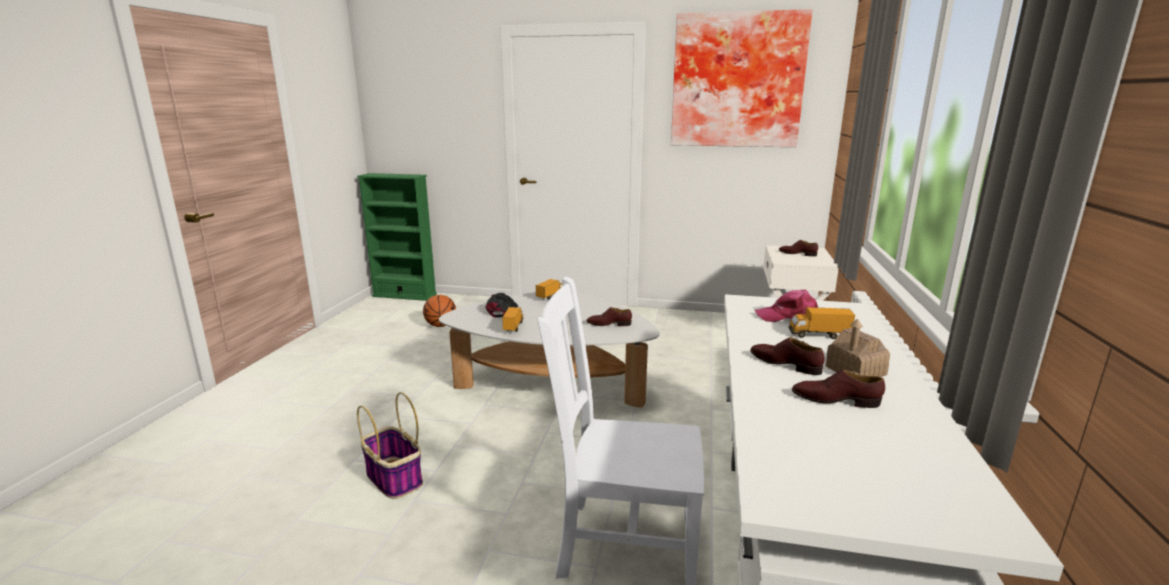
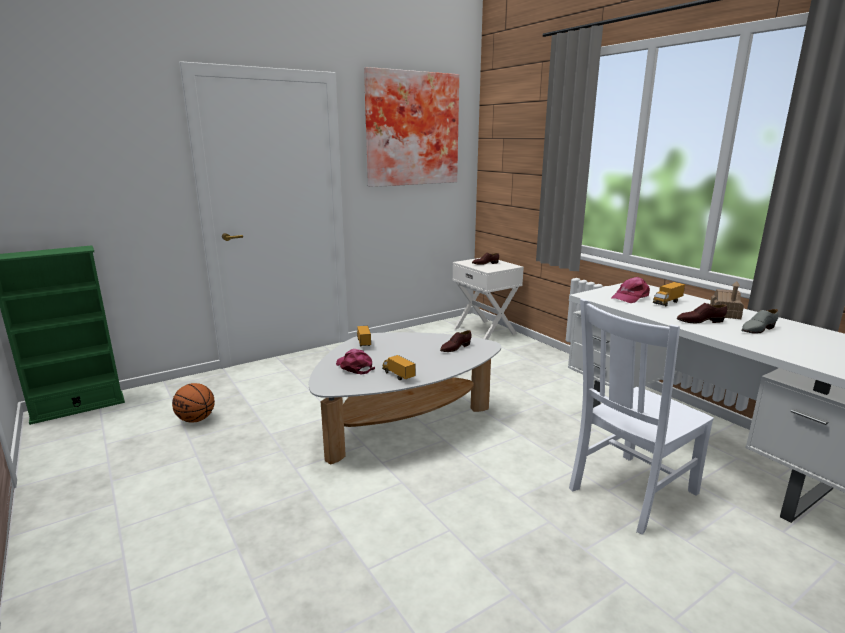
camera: 45 degrees left, 0 degrees up
basket [357,392,423,499] -> none
black cap [485,293,518,317] -> pink cap [336,349,375,374]
brown shoe [792,370,885,408] -> grey shoe [741,309,779,334]

